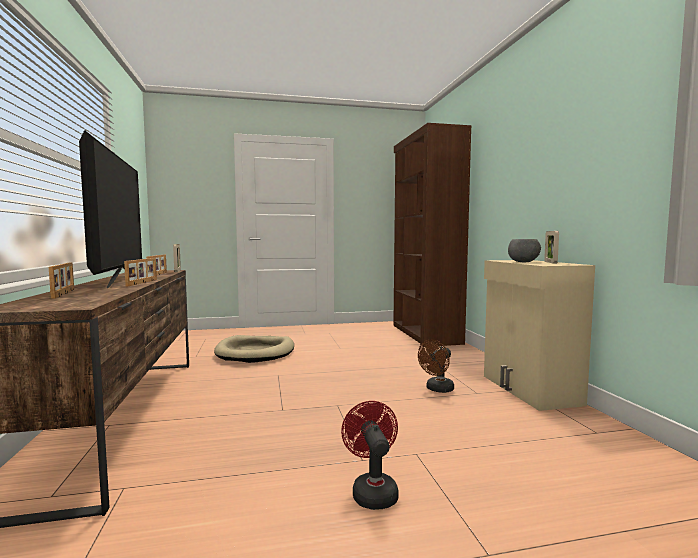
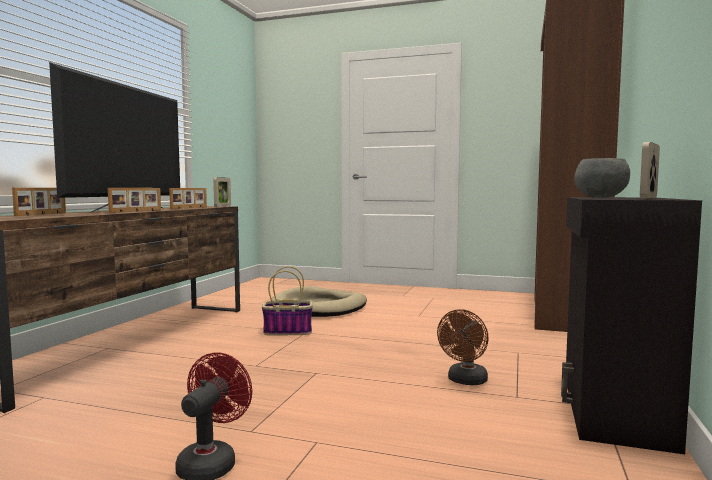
camera: 30 degrees right, 0 degrees up
brown fan [418,339,454,393] -> brown fan turned 45 degrees counterclockwise [437,309,489,385]
beige cabinet [484,260,595,411] -> black cabinet [561,197,702,454]
none -> basket [262,266,313,336]

